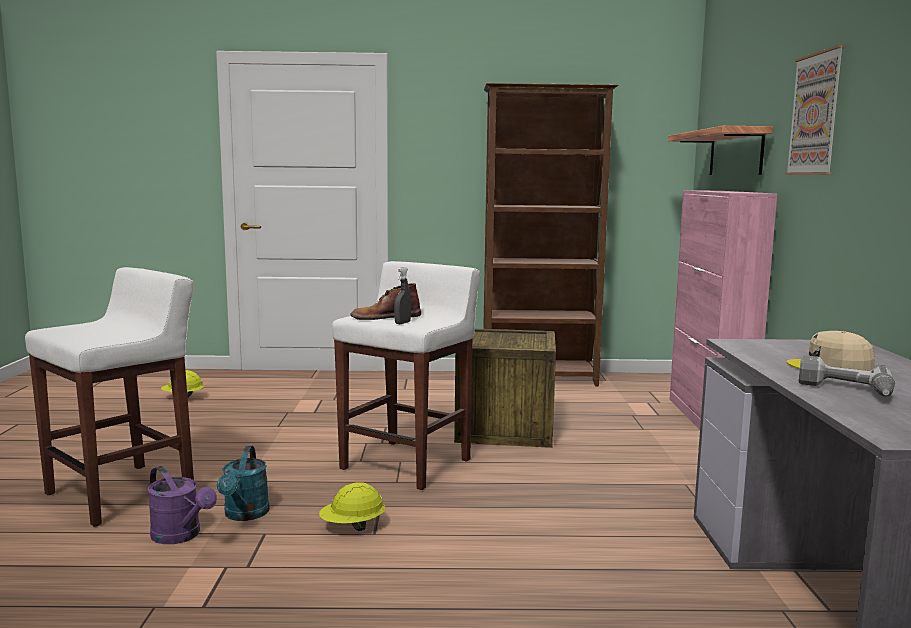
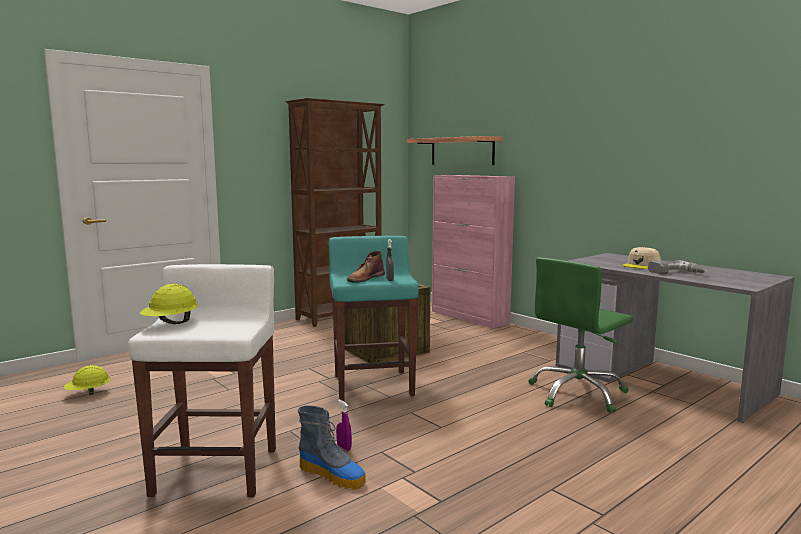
camera: 40 degrees left, 0 degrees up
purple watering can [148,466,217,544] -> boot [298,405,366,490]
turquoise watering can [217,446,270,521] -> purple spray bottle [336,400,352,451]
yellow hard hat [319,482,386,531] -> yellow hard hat moved to [140,284,198,324]
white stool [332,261,480,490] -> turquoise stool [329,236,419,401]
picture [785,45,845,175] -> none
none -> green office chair [529,257,633,413]

